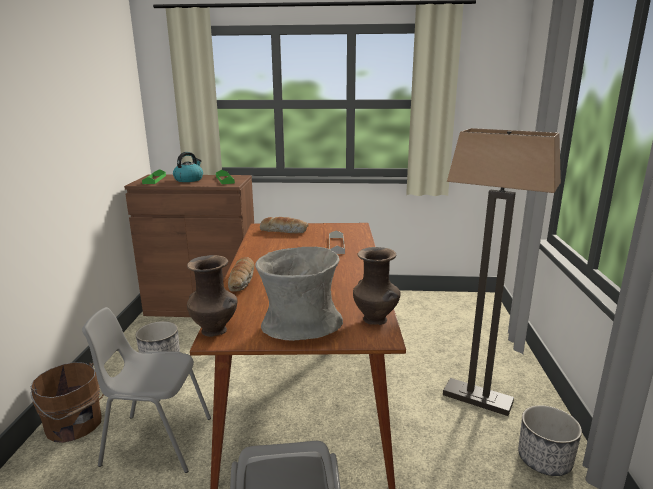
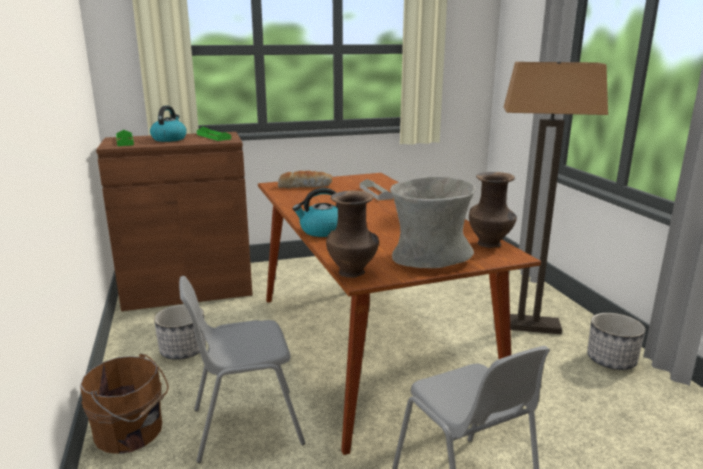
camera: 20 degrees left, 0 degrees up
bread [228,257,254,292] -> kettle [292,188,338,237]

